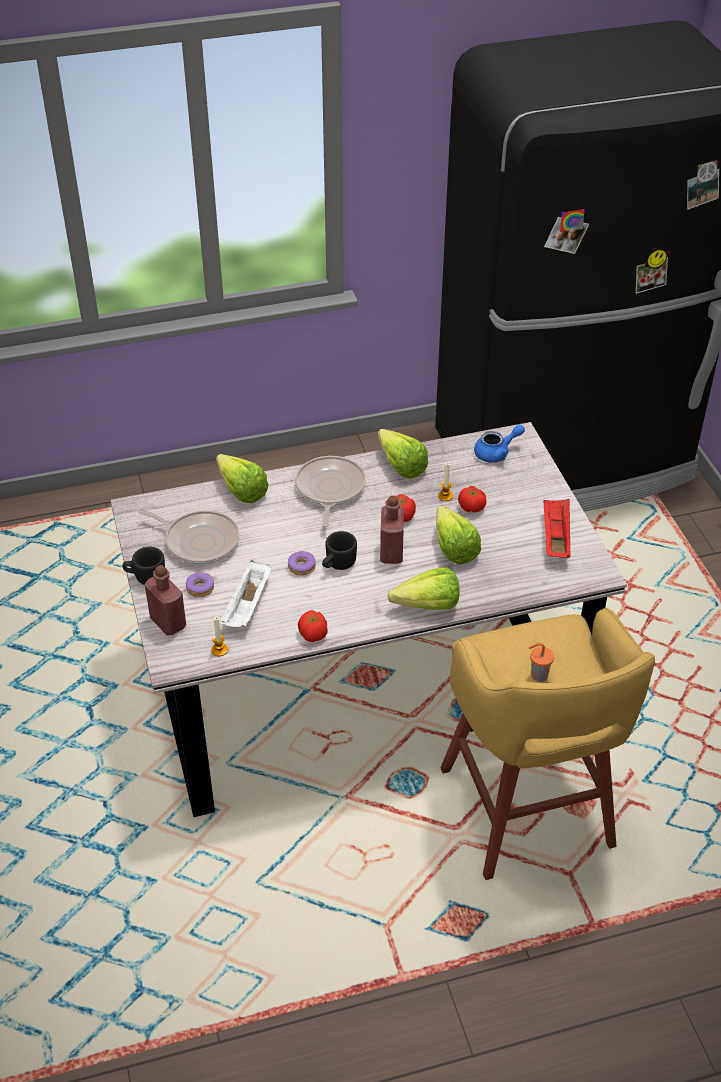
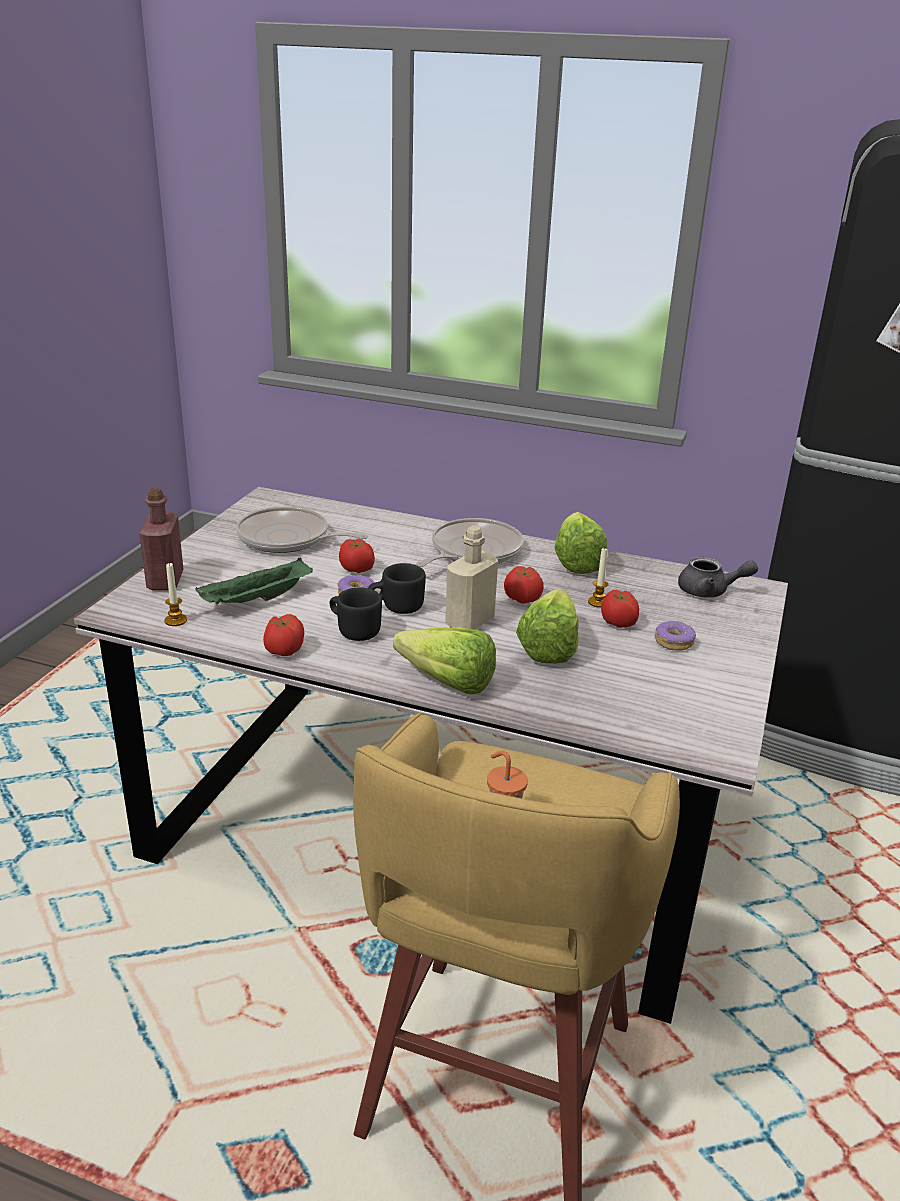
camera: 35 degrees right, 15 degrees down
black mug [123,547,165,585] -> black mug moved to [330,587,382,641]
frying pan [139,509,240,565] -> frying pan turned 135 degrees clockwise [236,506,368,553]
donut [186,572,214,597] -> donut moved to [655,621,696,651]
lettuce [216,454,268,503] -> none
white tray [220,560,272,627] -> green tray [195,558,313,605]
red bottle [380,496,404,564] -> beige bottle [445,526,498,630]
blue teapot [474,424,525,462] -> grey teapot [678,557,758,598]
red tray [543,499,571,558] -> none
none -> tomato [339,539,375,573]

